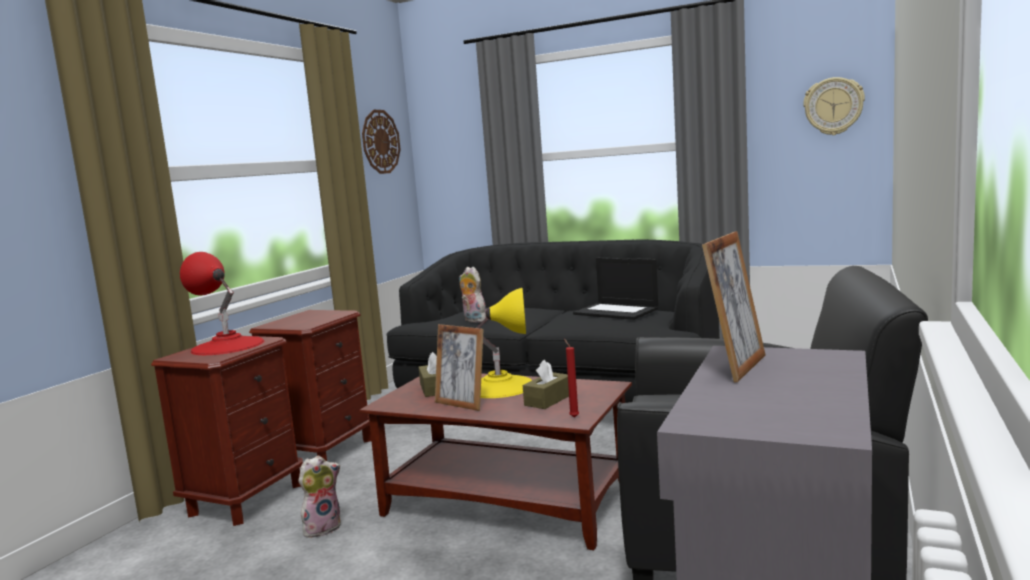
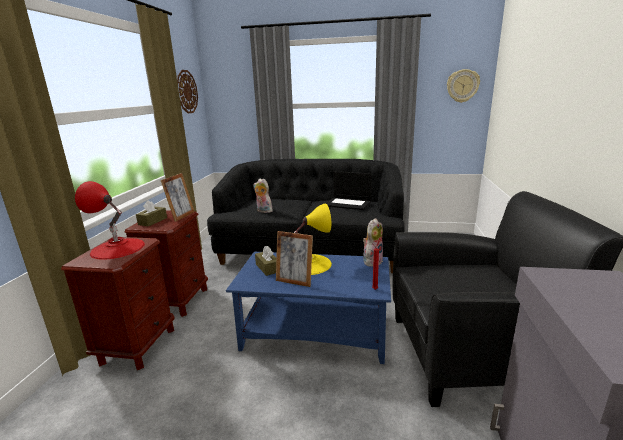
camera: 15 degrees left, 10 degrees up
plush toy [298,456,341,538] -> plush toy moved to [363,218,383,267]
brown coffee table [359,374,632,550] -> blue coffee table [226,252,391,364]
brown tissue box [523,360,569,409] -> brown tissue box moved to [136,200,167,226]
picture frame [702,231,766,383] -> picture frame moved to [161,173,195,222]

